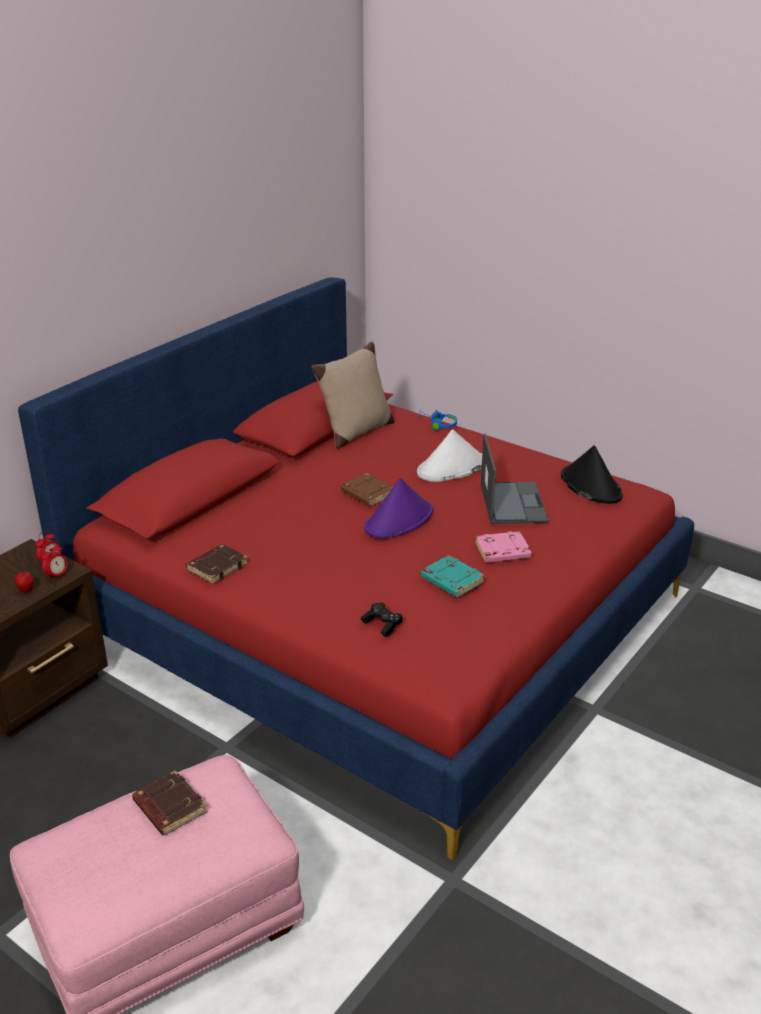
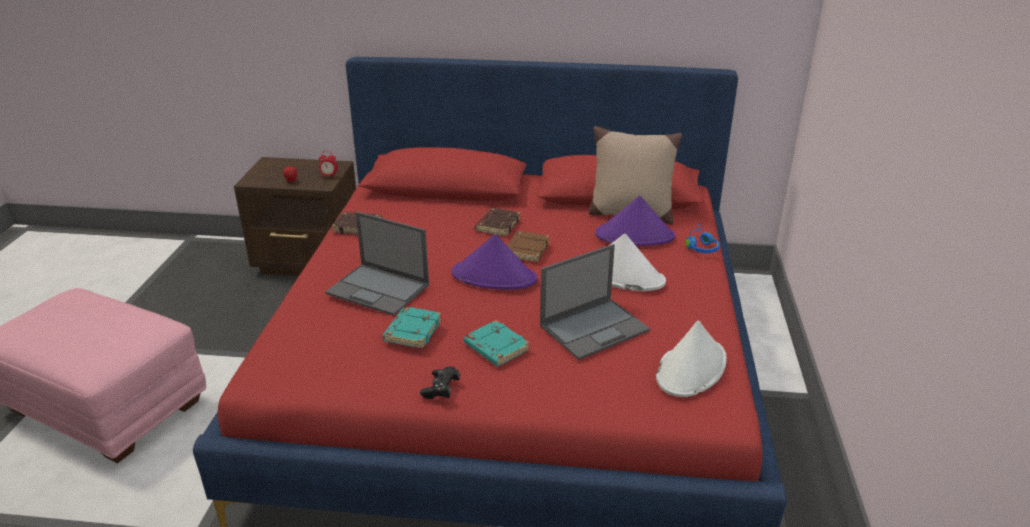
camera: 60 degrees right, 0 degrees up
alarm clock [41,543,68,580] -> none
brown book [132,770,207,836] -> brown book moved to [475,208,521,237]
black game controller [361,602,403,637] -> black game controller moved to [420,366,461,399]
pink book [475,531,532,563] -> turquoise book [464,320,530,366]
black hat [561,446,623,504] -> white hat [656,320,727,397]
none -> laptop [325,212,429,316]
none -> purple hat [595,196,675,246]

